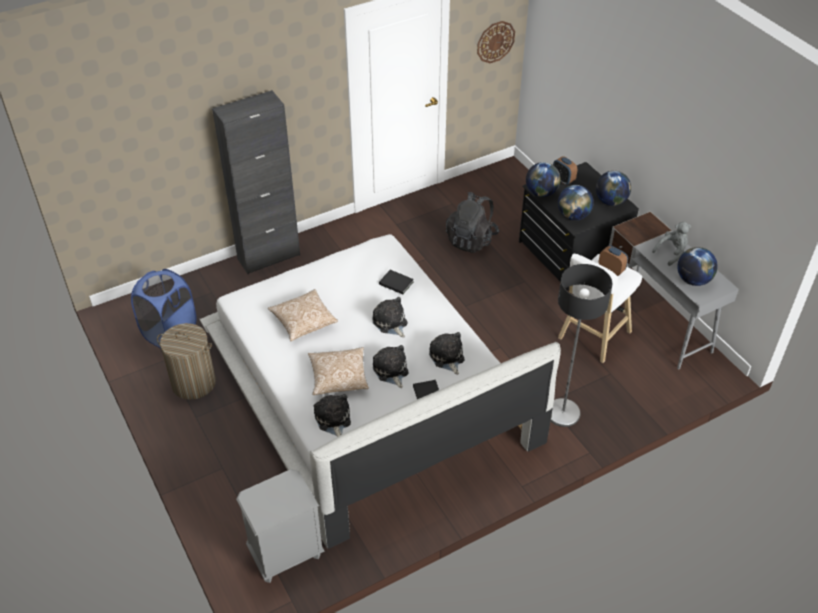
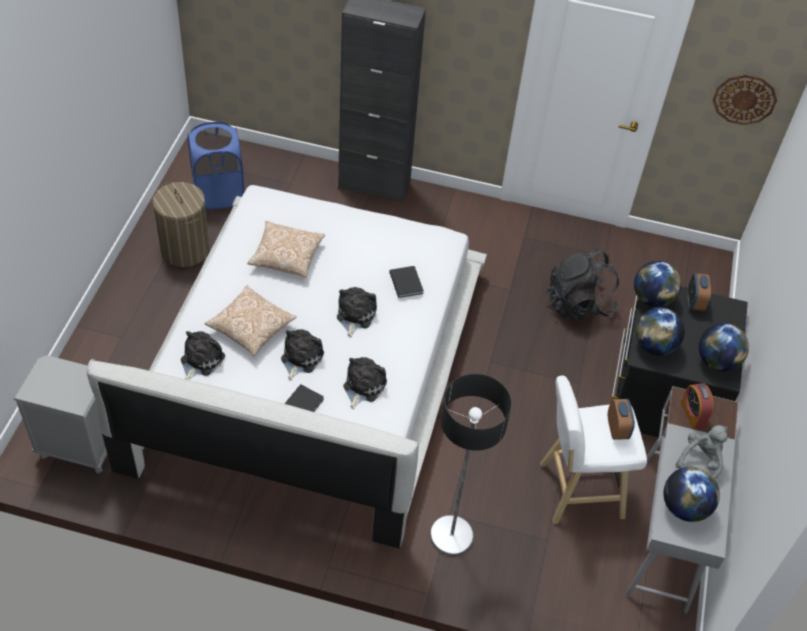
camera: 40 degrees right, 5 degrees up
grey plush toy [652,222,691,266] -> grey plush toy turned 60 degrees counterclockwise [676,425,728,479]
none -> alarm clock [681,383,714,429]

